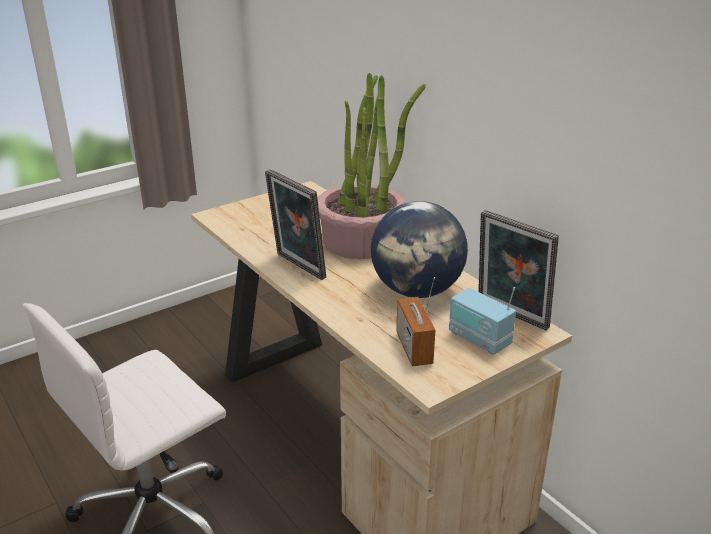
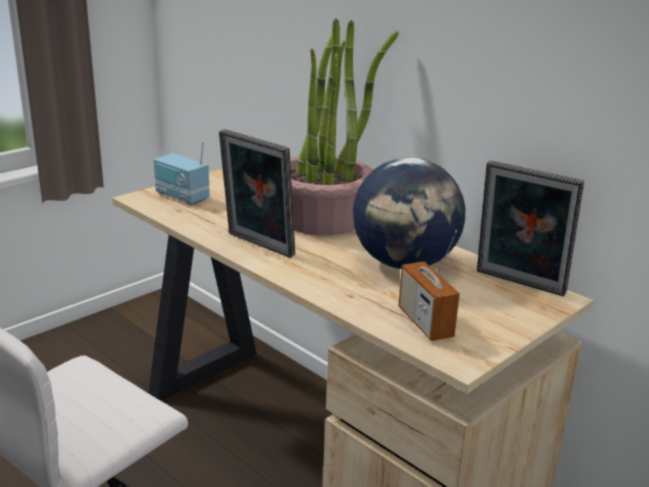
camera: 10 degrees left, 5 degrees down
radio [449,287,516,354] -> radio moved to [154,141,210,205]

